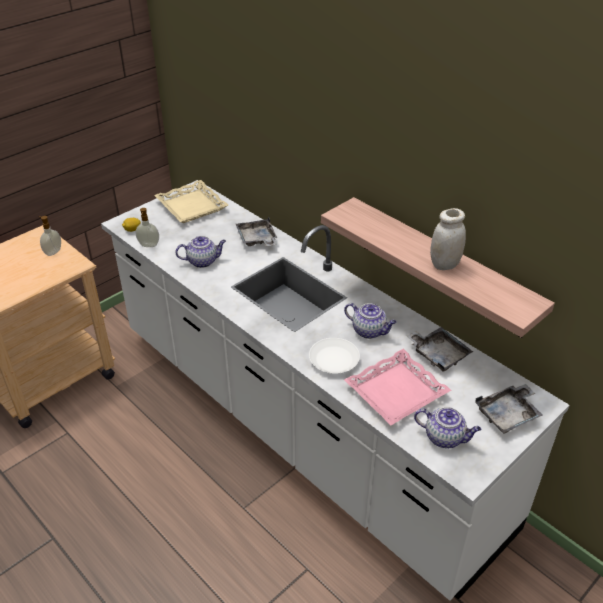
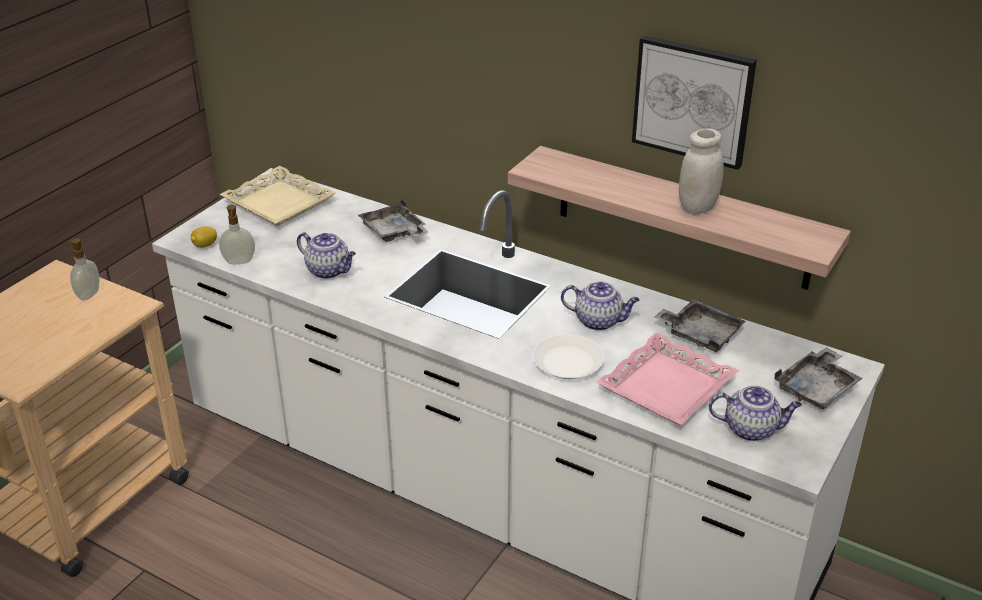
camera: 15 degrees left, 5 degrees down
teapot [175,236,226,268] -> teapot turned 60 degrees clockwise [297,232,356,279]
none -> picture [632,35,757,170]

